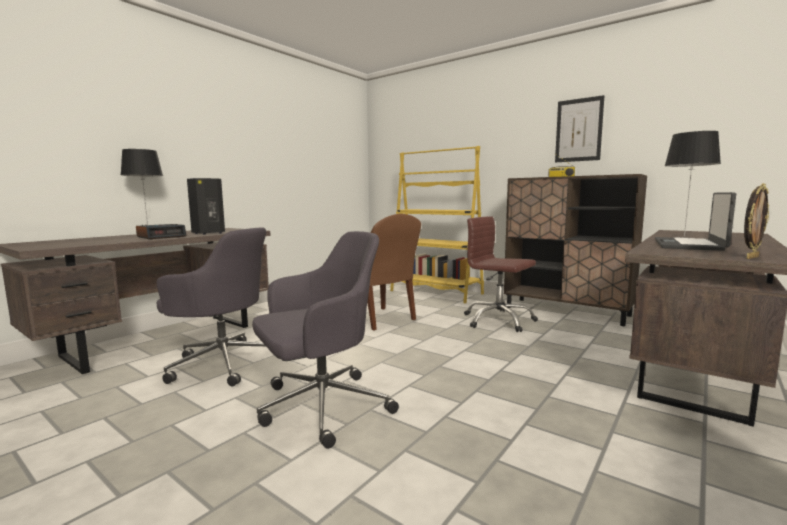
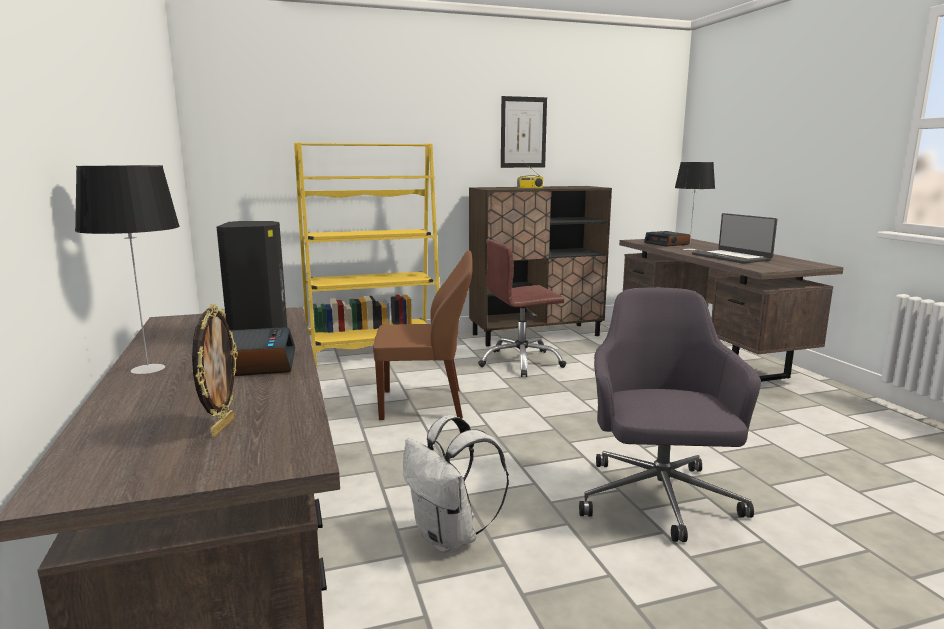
camera: 55 degrees left, 5 degrees up
grey office chair [157,227,280,386] -> white backpack [403,415,509,553]
picture frame [744,183,769,259] -> picture frame moved to [192,304,238,437]
none -> alarm clock [644,231,690,247]

